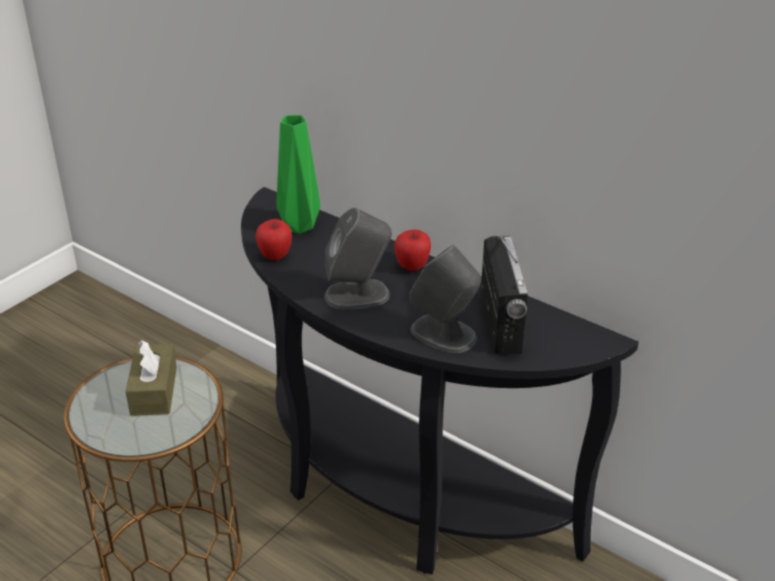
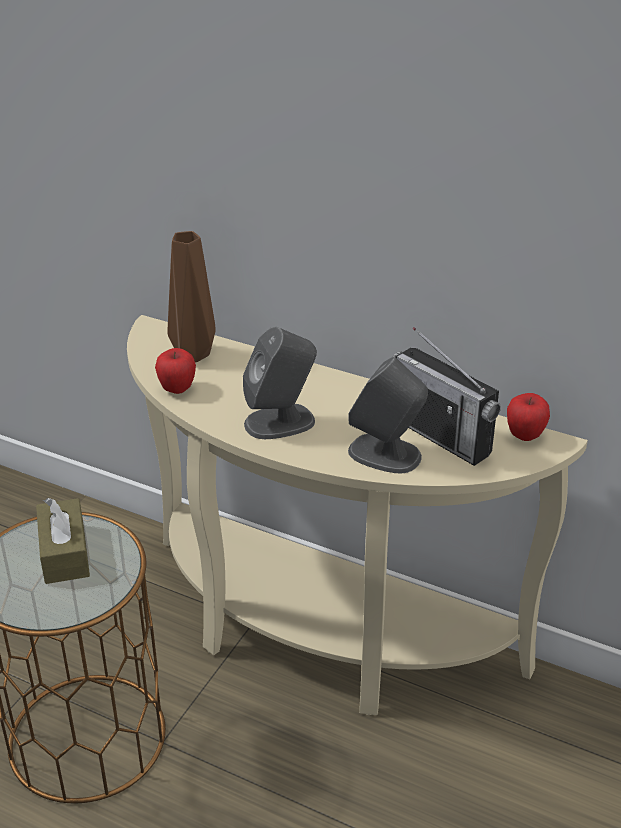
camera: 10 degrees left, 0 degrees up
black console table [241,187,639,574] -> beige console table [127,315,588,715]
green vase [277,115,320,234] -> brown vase [168,231,216,362]
apple [394,229,431,271] -> apple moved to [507,393,550,441]
radio [481,235,528,355] -> radio turned 150 degrees clockwise [393,327,501,466]

